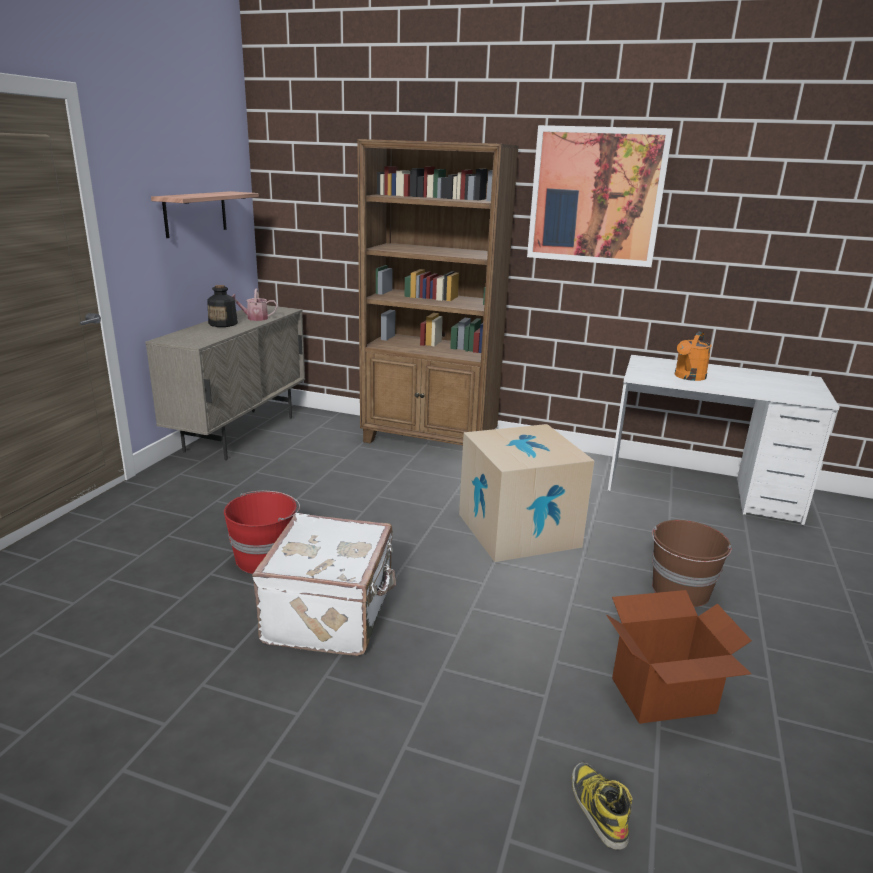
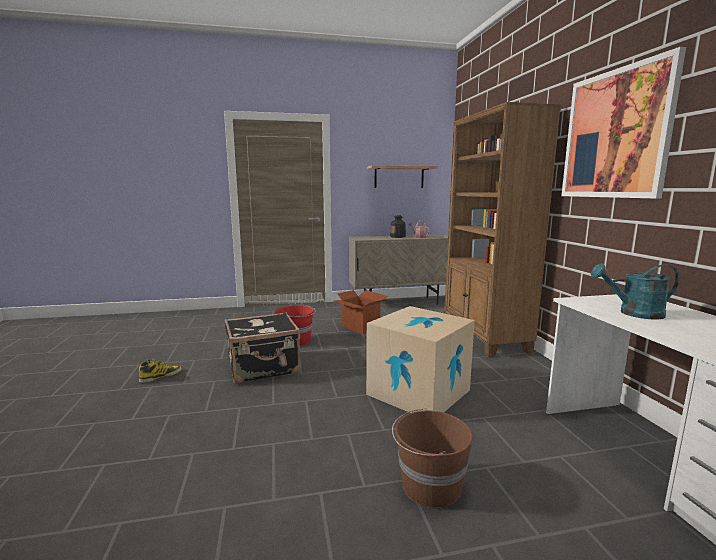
camera: 60 degrees right, 10 degrees down
white suitcase [252,513,396,656] -> black suitcase [225,312,300,383]
boot [572,763,633,850] -> boot moved to [139,359,182,383]
cardboard box [607,590,752,724] -> cardboard box moved to [334,290,388,334]
orange watering can [675,332,712,381] -> turquoise watering can [591,263,679,320]

